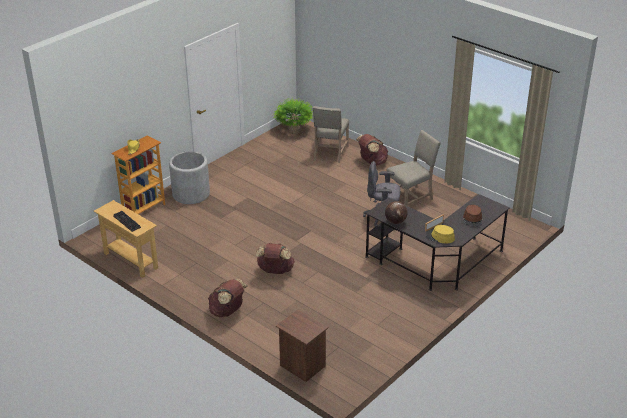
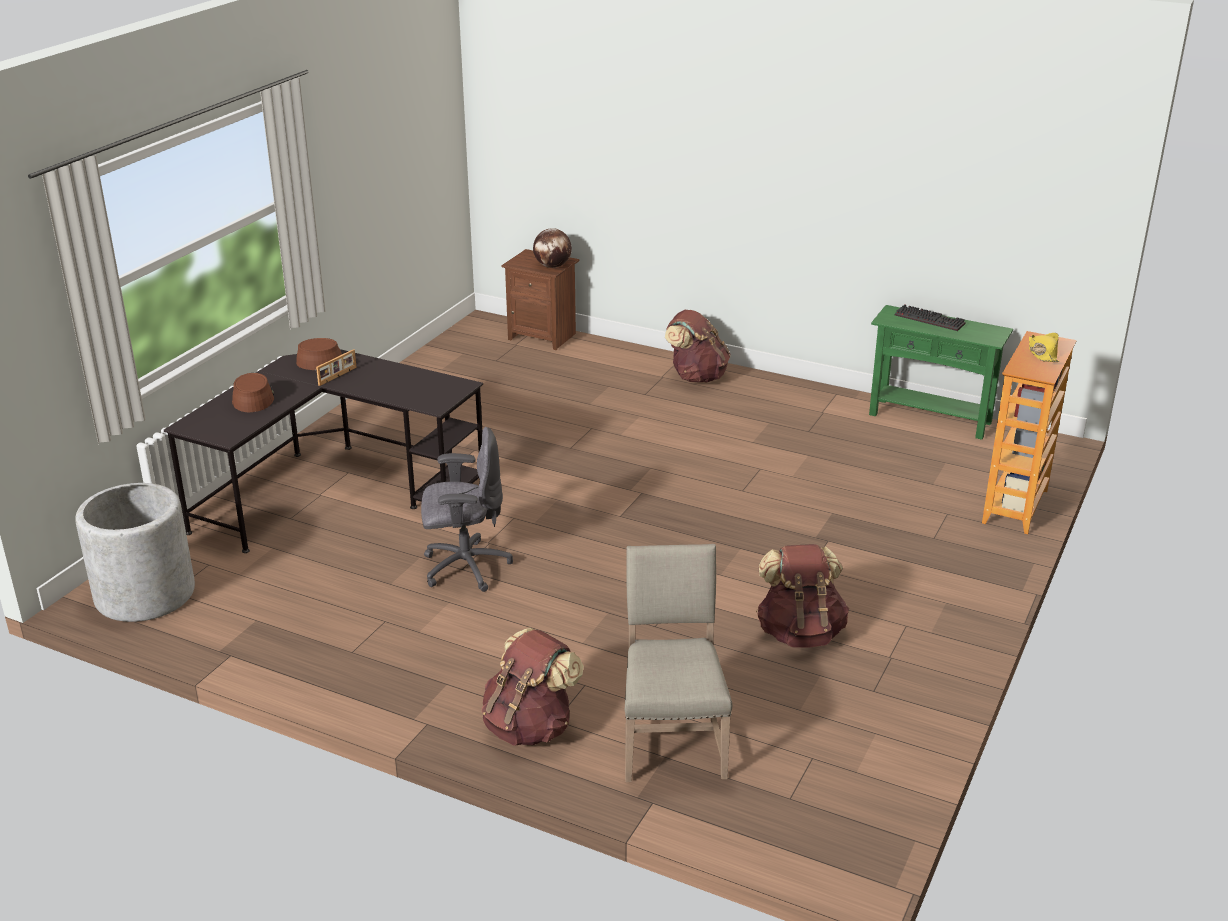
camera: 165 degrees right, 5 degrees down
beige console table [94,200,158,278] -> green console table [869,305,1013,440]
grey planter [169,151,210,204] -> grey planter moved to [75,483,195,622]
brown backpack [256,243,295,274] -> brown backpack moved to [756,544,849,648]
potted plant [273,98,313,134] -> none
globe [385,201,408,224] -> globe moved to [533,228,572,268]
beige chair [386,130,441,206] -> none
yellow hat [426,225,455,243] -> brown hat [296,338,343,370]

